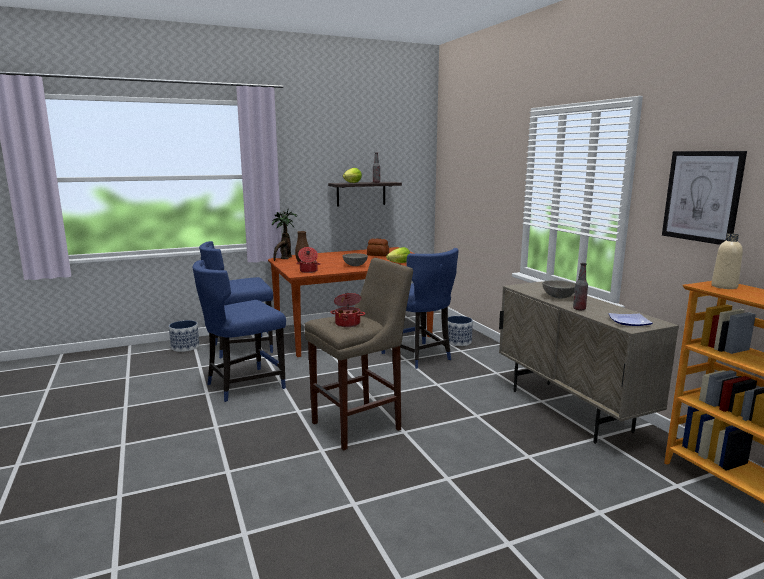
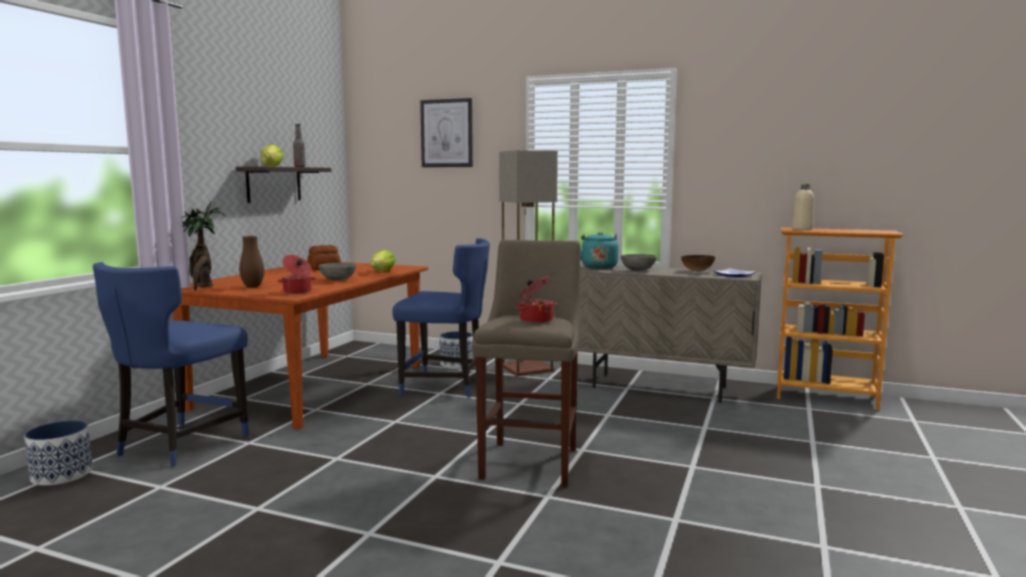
camera: 45 degrees left, 5 degrees down
blue chair [193,260,286,402] -> none
bottle [573,263,588,310] -> none
picture [662,151,747,245] -> picture moved to [420,98,473,167]
none -> floor lamp [499,150,558,376]
none -> turquoise kettle [581,232,618,269]
none -> bowl [681,255,715,272]

